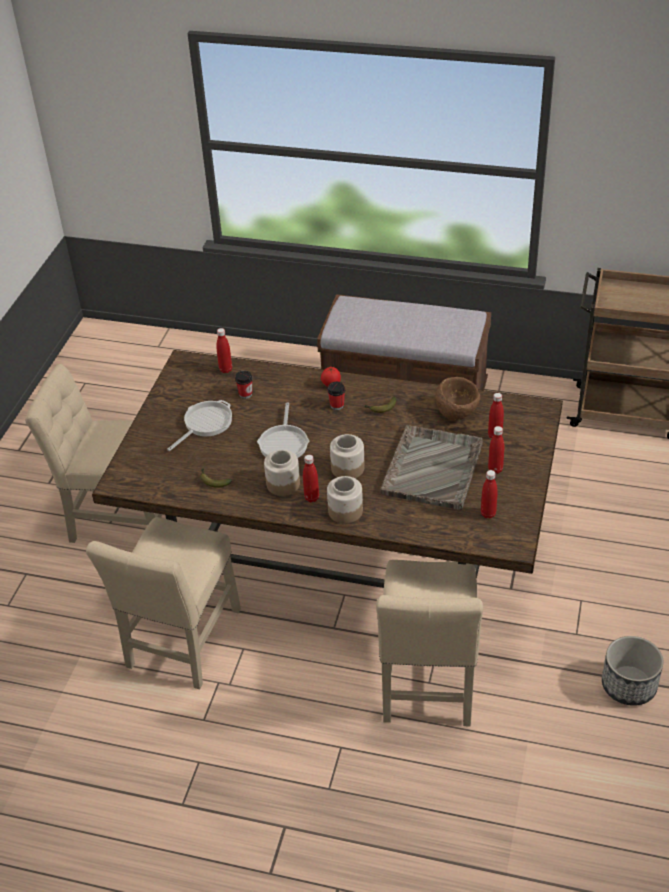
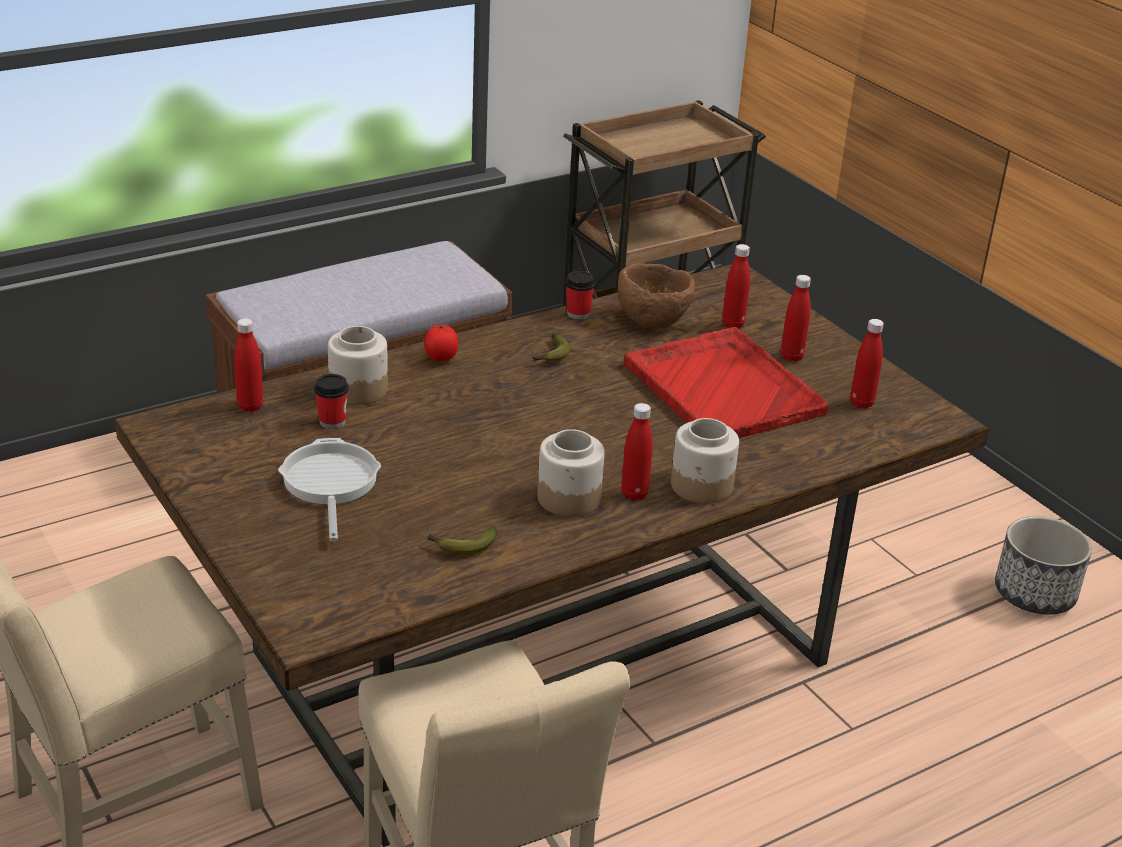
camera: 50 degrees left, 10 degrees down
frying pan [257,403,309,458] -> none
cup [327,382,345,410] -> cup moved to [565,271,595,319]
jar [330,434,365,478] -> jar moved to [328,326,388,405]
beige chair [376,560,483,726] -> none
grey tray [381,425,483,510] -> red tray [624,327,829,438]

